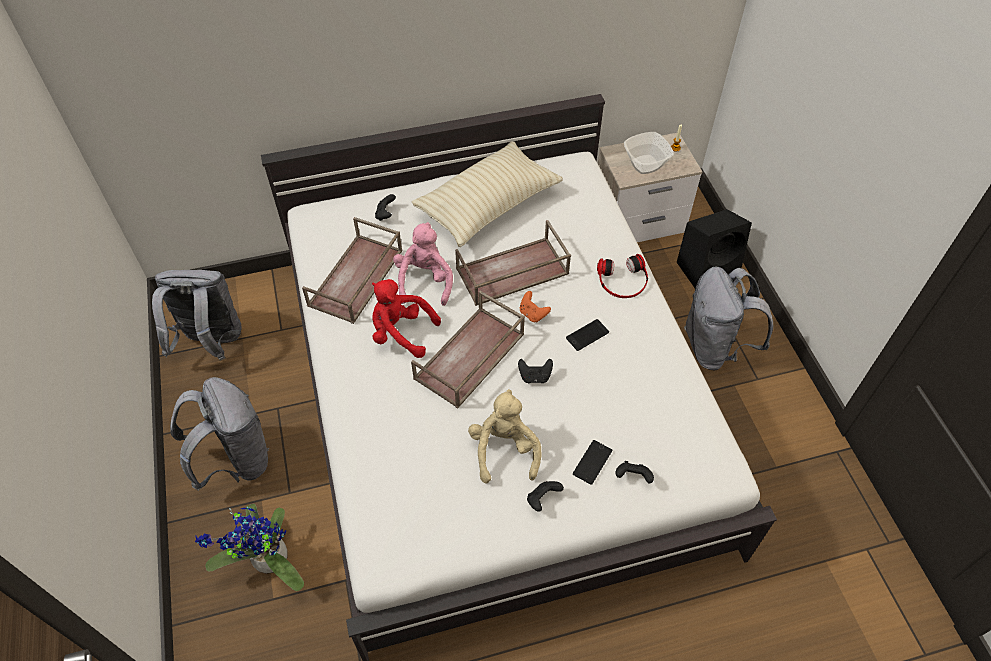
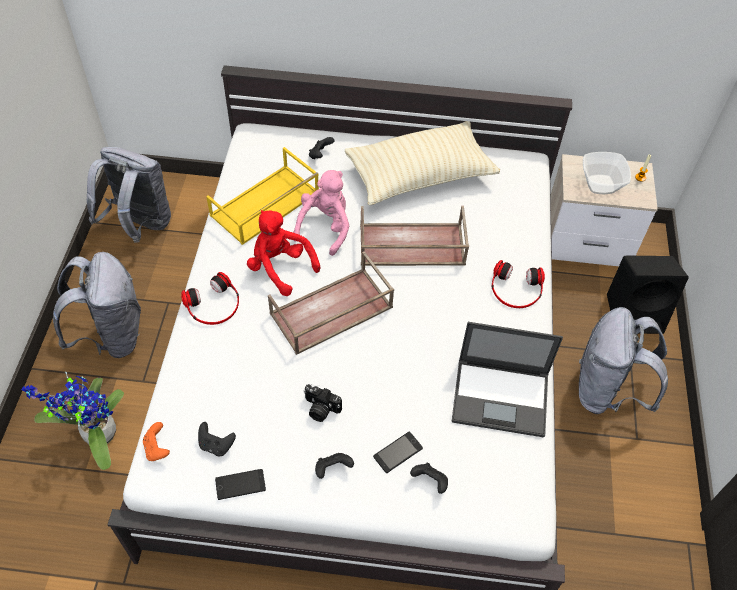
camera: 20 degrees right, 0 degrees up
brown tray [302,217,402,324] -> yellow tray [206,147,319,245]
beige plush toy [468,389,541,484] -> camera [304,384,342,422]
black game controller [518,359,553,383] -> black game controller moved to [198,422,236,456]
orange game controller [520,291,551,323] -> orange game controller moved to [143,422,170,461]
phone [566,319,609,351] -> phone moved to [215,469,266,500]
none -> headphones [181,272,239,325]
none -> laptop [452,322,563,437]

